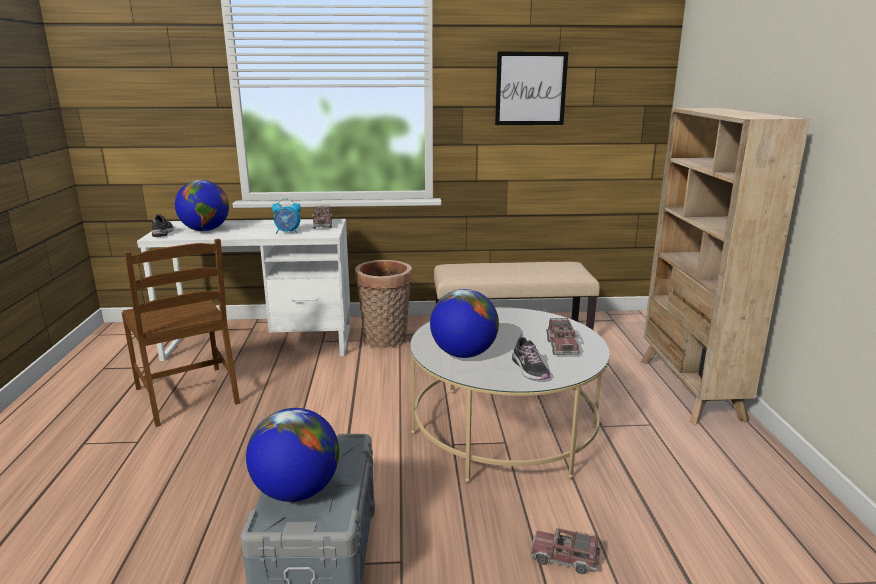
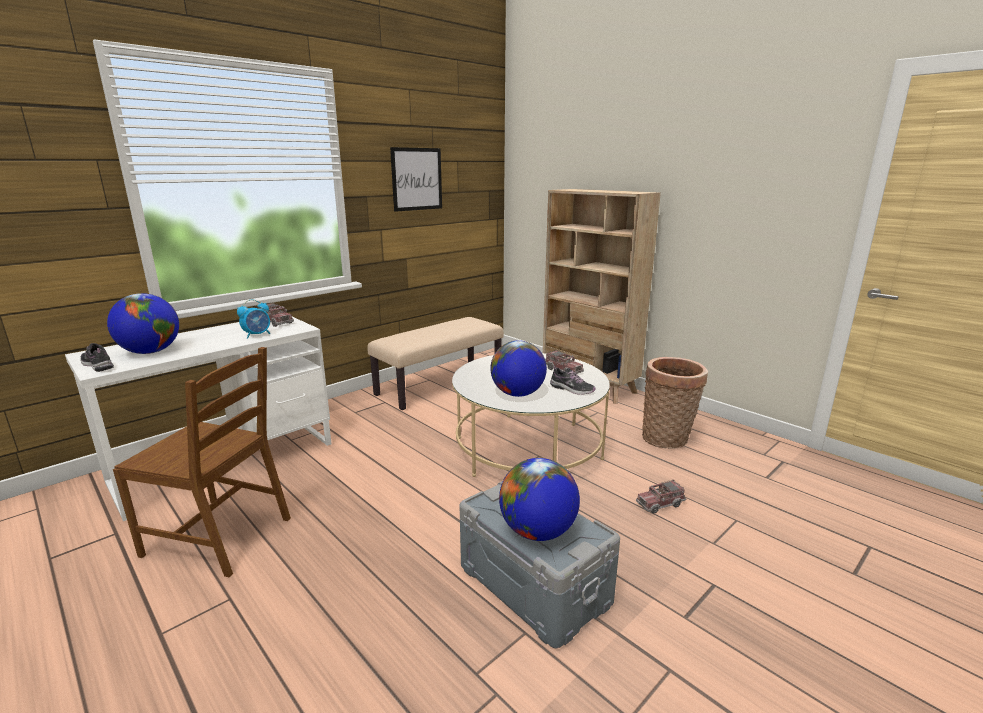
camera: 40 degrees left, 0 degrees up
basket [355,260,412,348] -> basket moved to [642,357,708,449]

